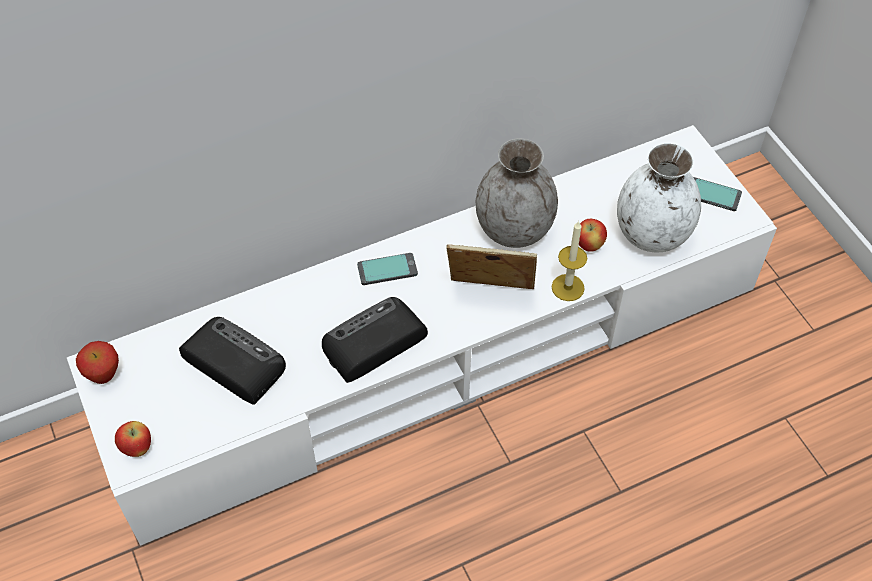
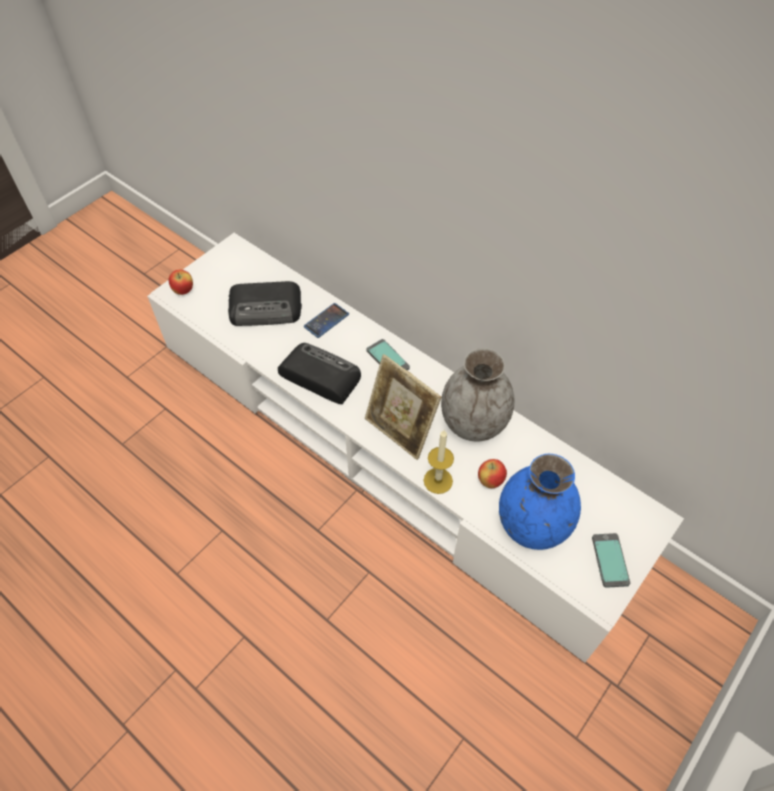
camera: 65 degrees right, 0 degrees up
apple [76,341,119,384] -> none
radio [179,317,286,404] -> radio turned 75 degrees clockwise [228,281,302,326]
picture frame [446,245,537,289] -> picture frame turned 150 degrees clockwise [365,354,441,460]
white vase [617,143,701,253] -> blue vase [499,454,581,550]
none -> phone [304,303,349,338]

